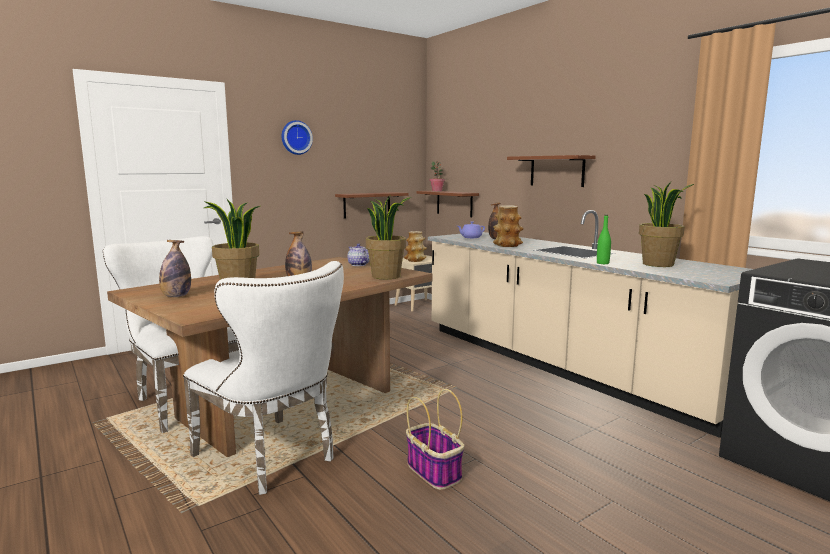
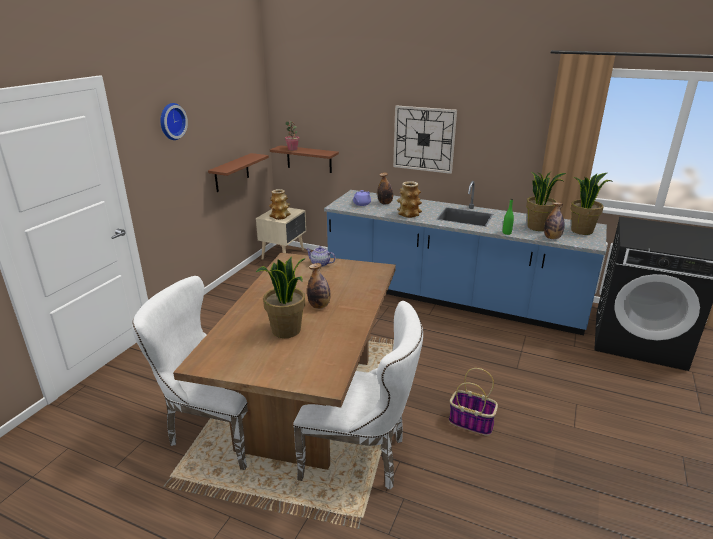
camera: 30 degrees left, 15 degrees up
bottle [159,240,191,297] -> bottle moved to [544,202,565,239]
potted plant [366,196,411,279] -> potted plant moved to [570,173,614,235]
beige counter [428,210,753,438] -> blue counter [324,181,607,336]
brown shelf [507,155,596,187] -> wall clock [393,105,457,174]

